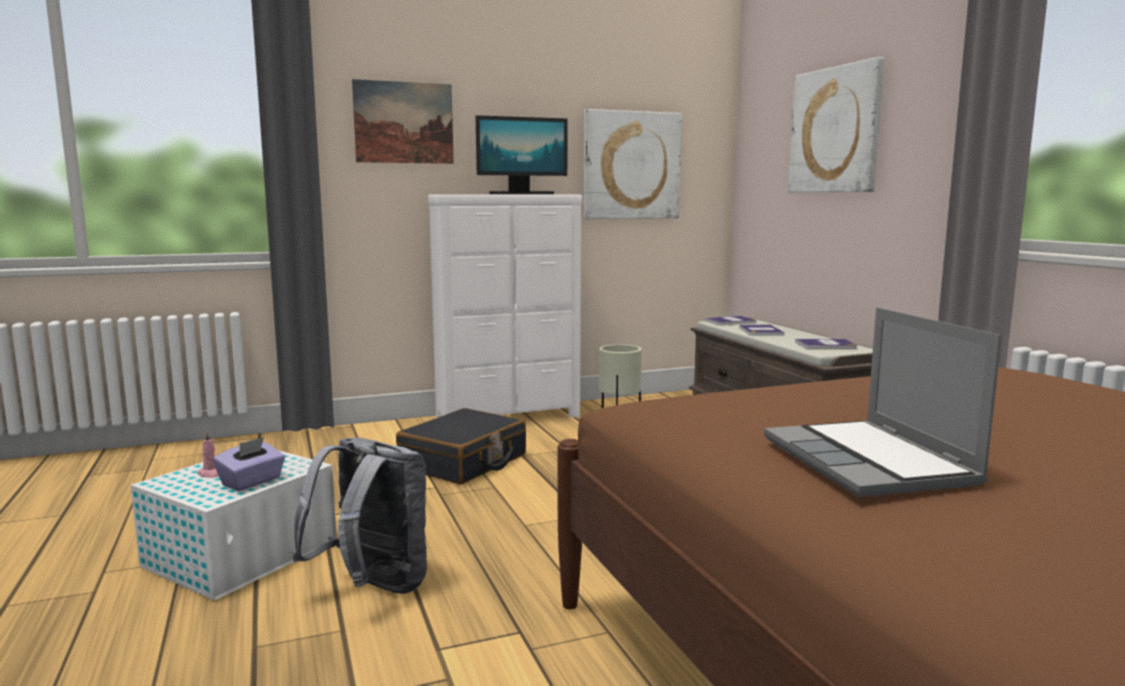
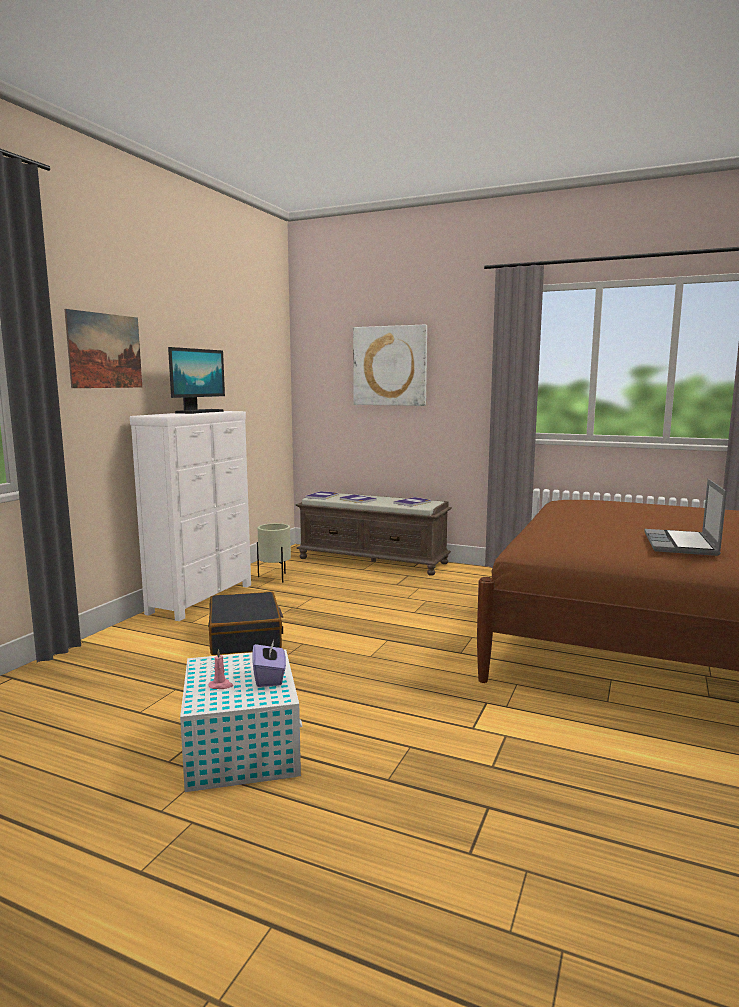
camera: 45 degrees left, 0 degrees up
grey backpack [291,437,427,594] -> none
picture [584,109,682,219] -> none
laptop [764,307,1002,497] -> laptop turned 75 degrees clockwise [644,479,727,556]

